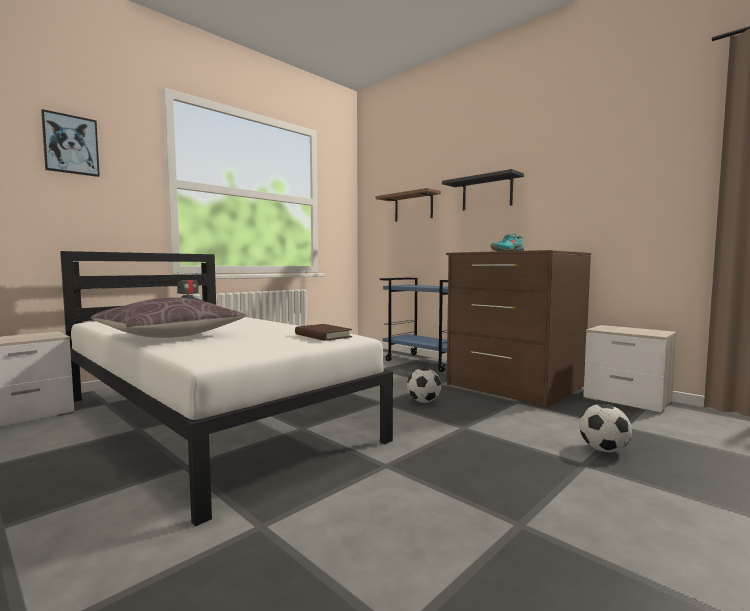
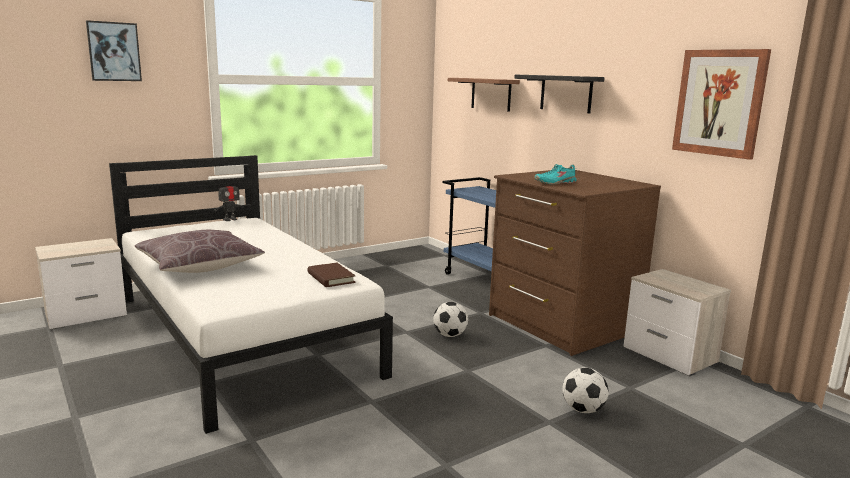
camera: 10 degrees right, 10 degrees up
none -> picture [672,49,771,160]

